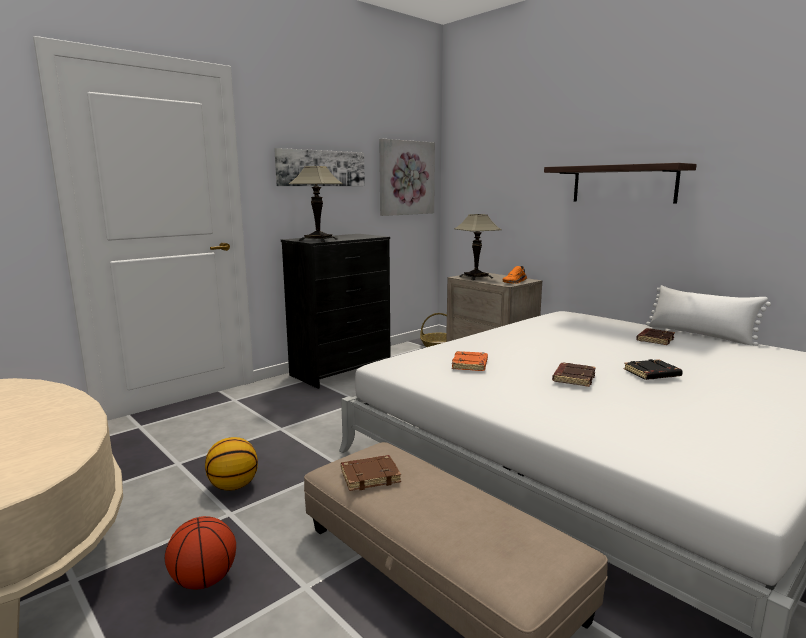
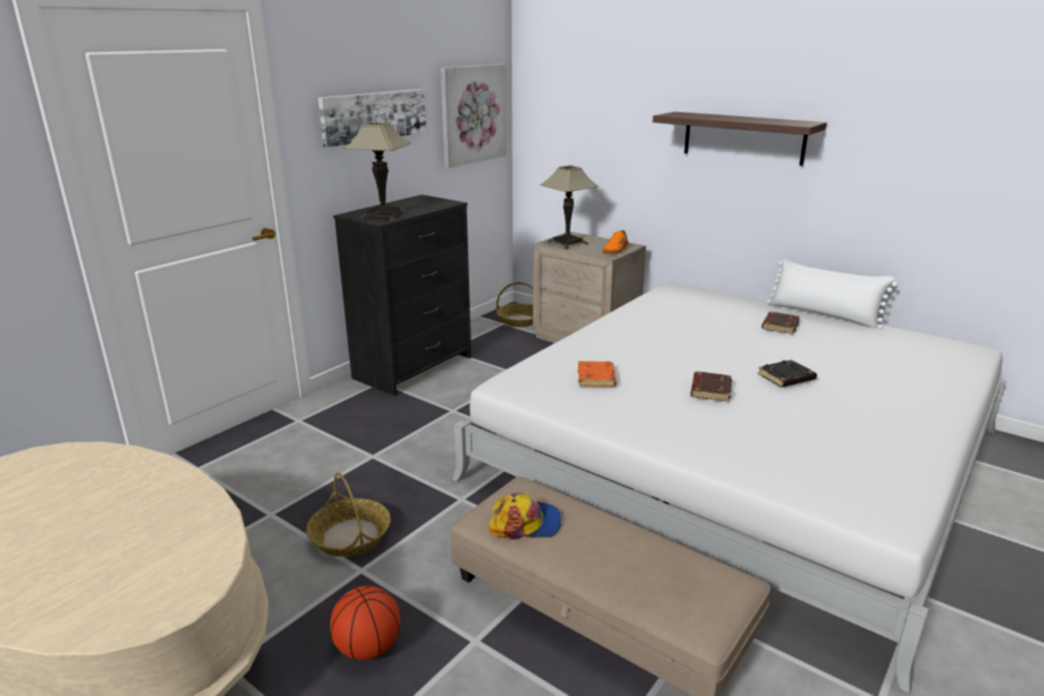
camera: 10 degrees left, 10 degrees up
basketball [205,437,258,491] -> basket [306,472,391,557]
brown book [341,455,401,491] -> cap [488,493,561,540]

